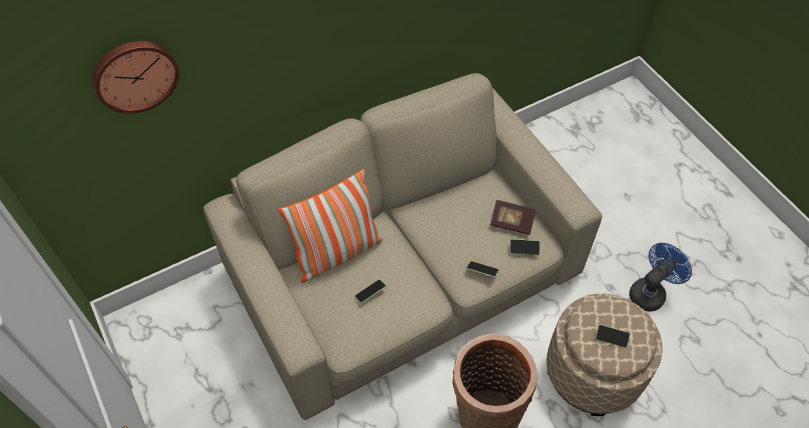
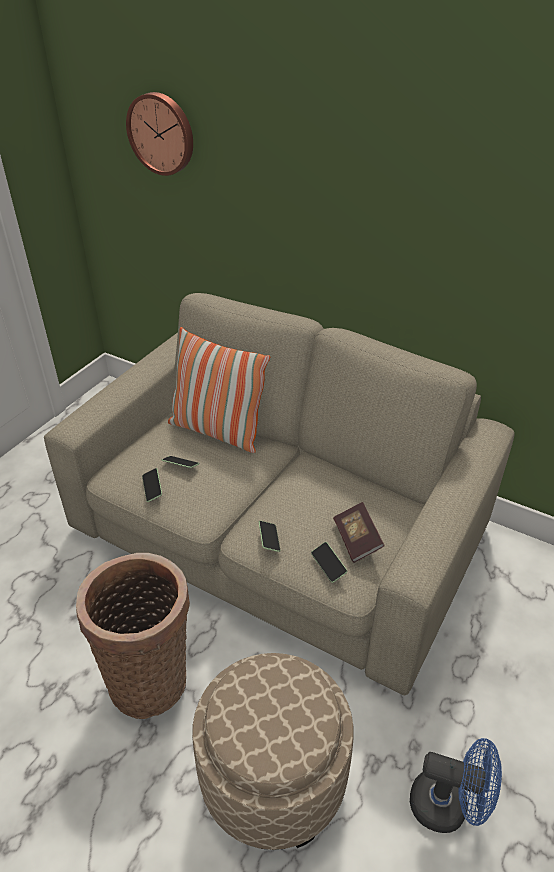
camera: 60 degrees right, 15 degrees down
phone [596,324,630,348] -> phone moved to [142,468,162,502]

